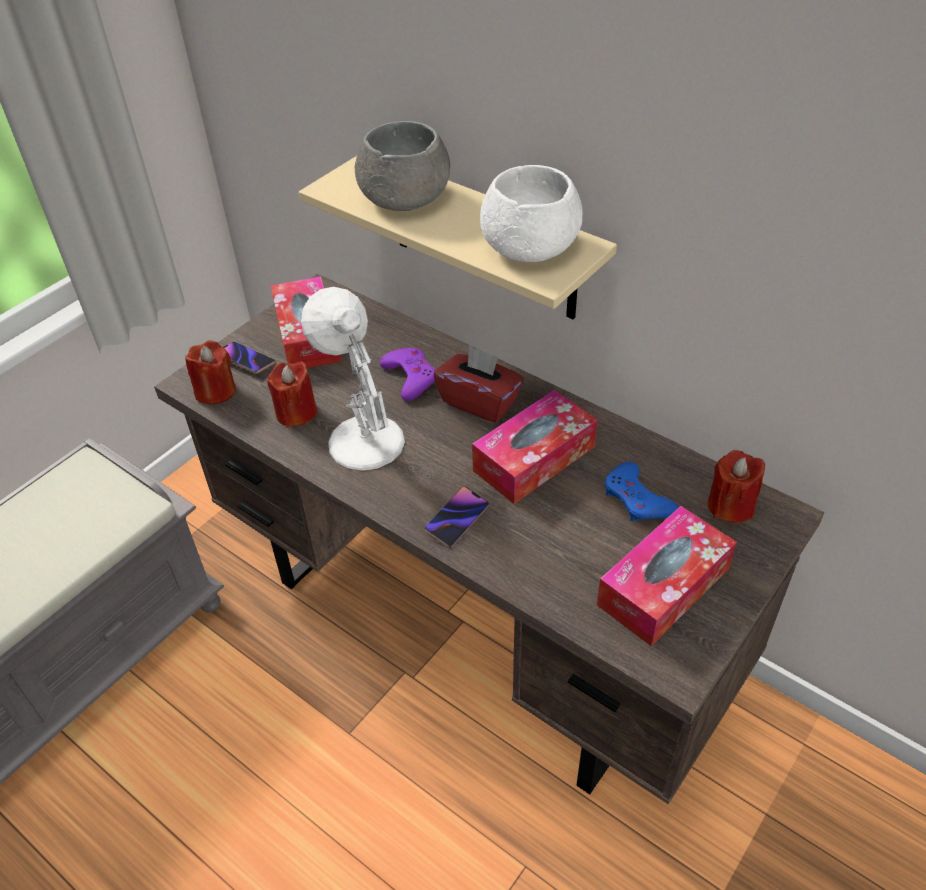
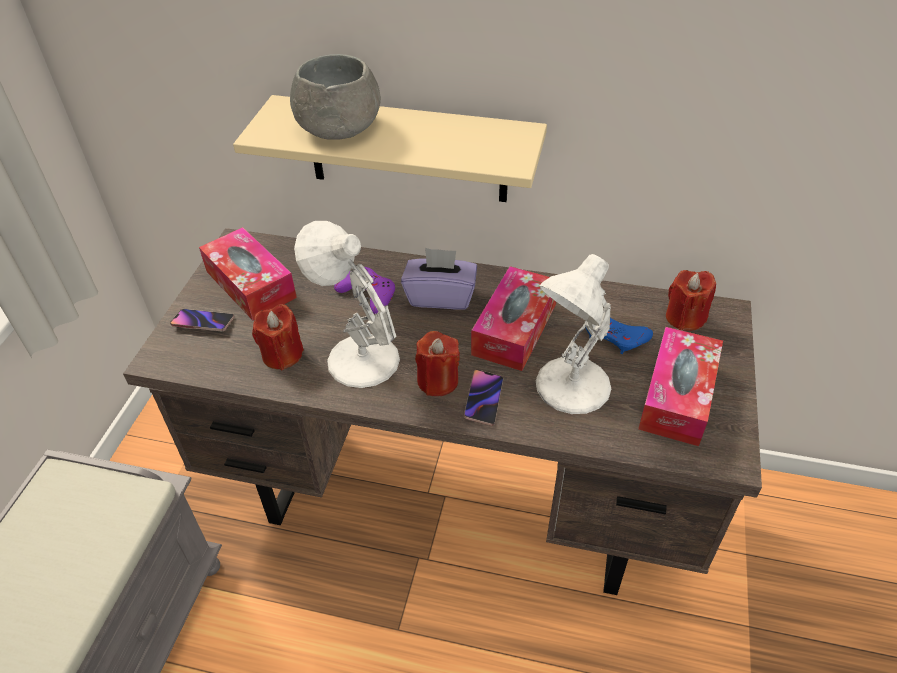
camera: 25 degrees left, 0 degrees up
red candle [185,340,236,405] -> red candle moved to [415,331,460,396]
red tissue box [434,345,524,422] -> purple tissue box [401,248,477,310]
white bowl [480,165,583,262] -> none
none -> white table lamp [536,254,611,414]

